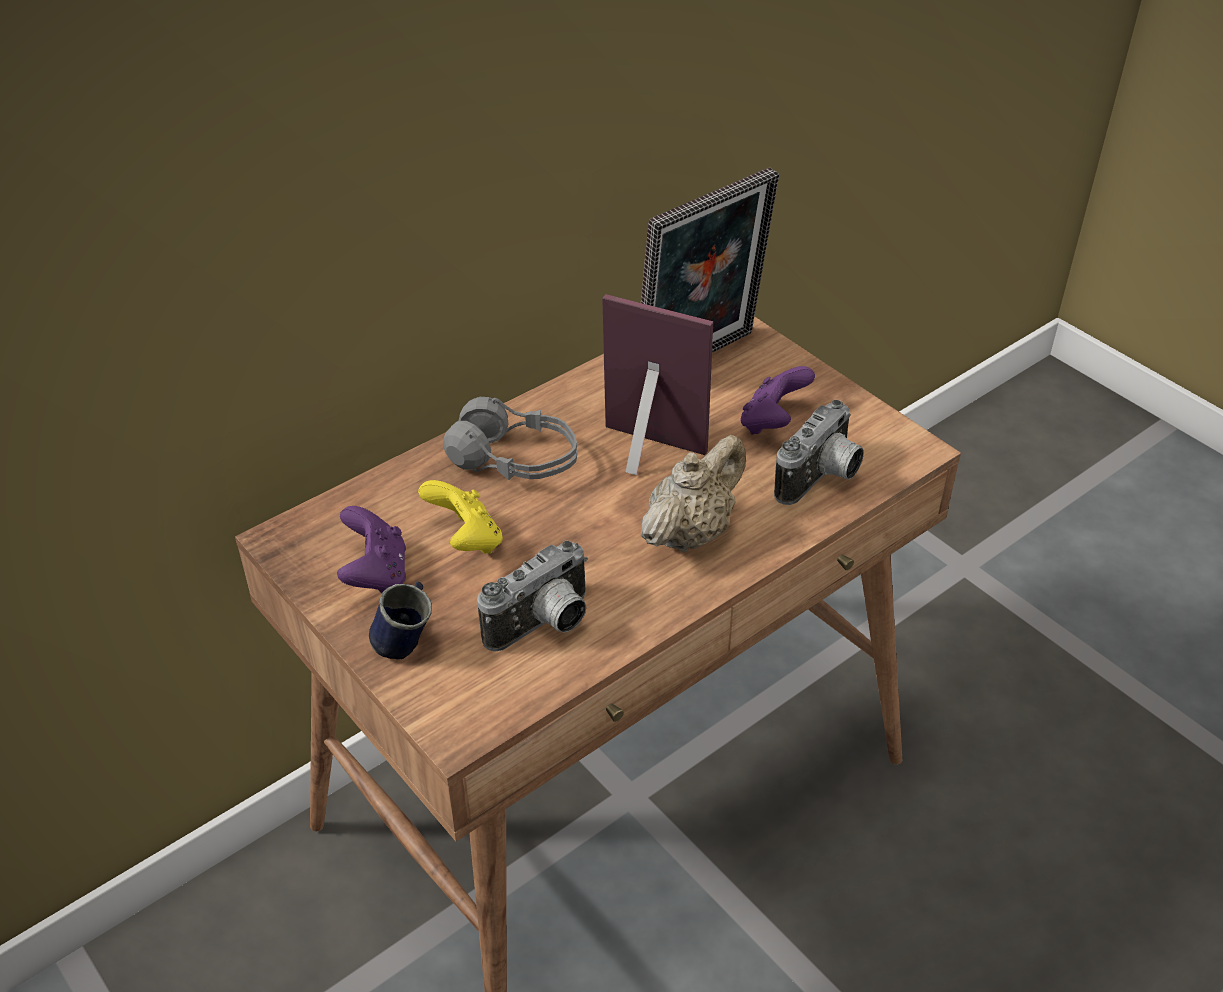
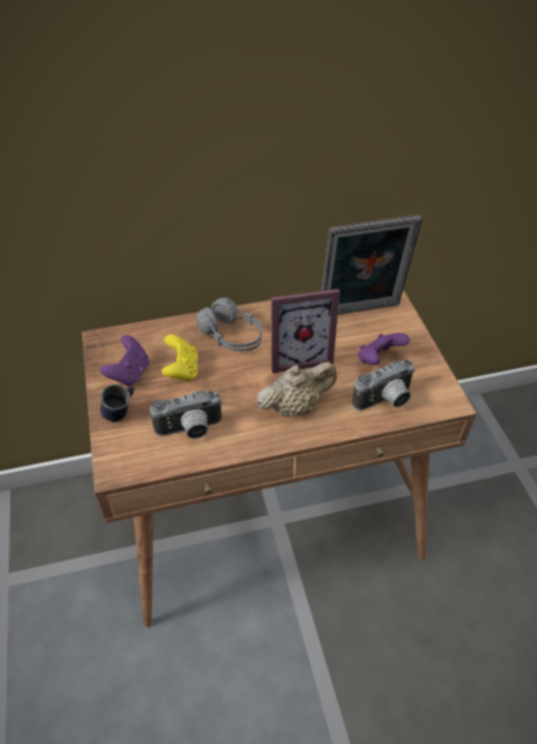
camera: 25 degrees right, 5 degrees up
picture frame [602,294,713,475] -> picture frame turned 120 degrees clockwise [271,289,340,373]

